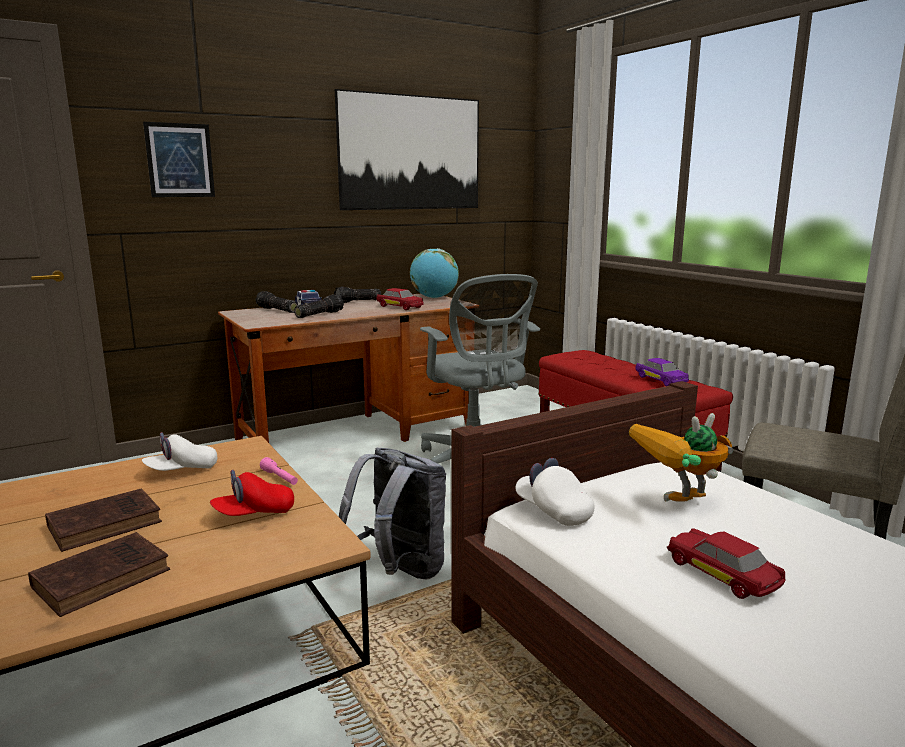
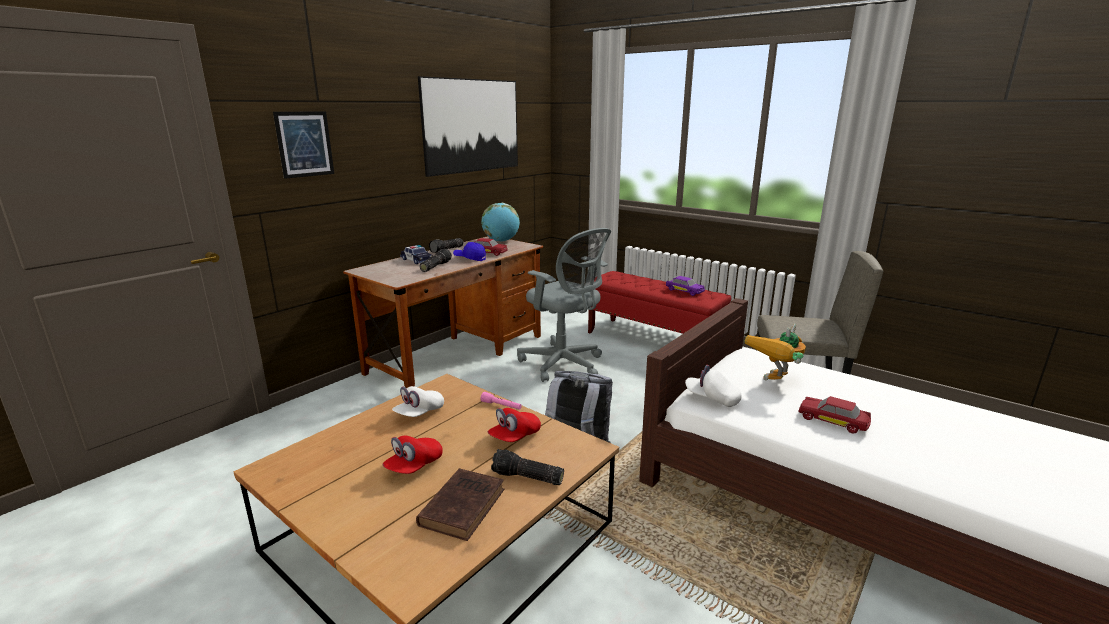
camera: 20 degrees left, 5 degrees up
brown book [45,488,162,552] -> red cap [383,435,443,474]
flashlight [256,291,298,313] -> flashlight moved to [491,449,564,485]
none -> blue cap [453,242,486,261]

